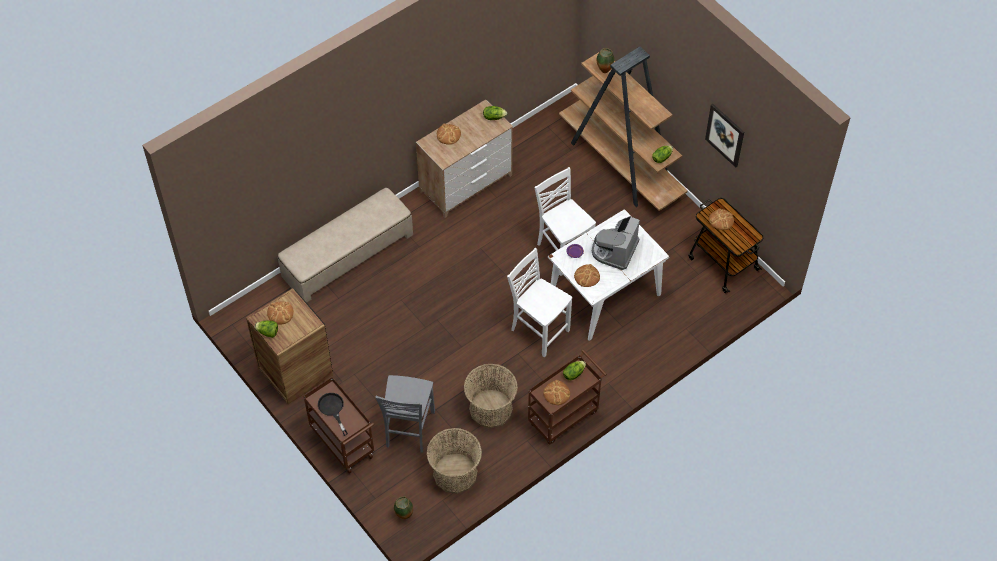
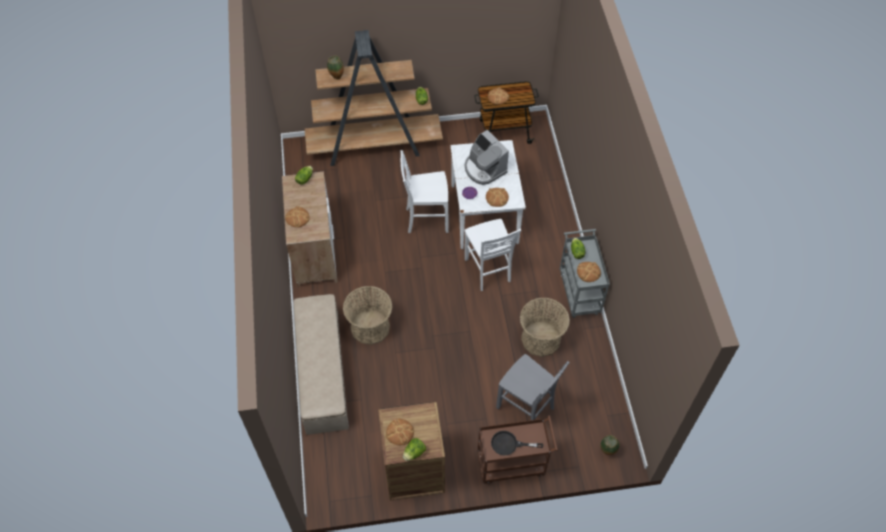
camera: 60 degrees left, 0 degrees up
basket [426,428,482,494] -> basket moved to [343,286,392,345]
white chair [507,248,572,357] -> white chair turned 90 degrees counterclockwise [465,219,521,291]
brown cart [528,350,607,444] -> grey cart [560,229,610,318]
picture [705,104,744,167] -> none

